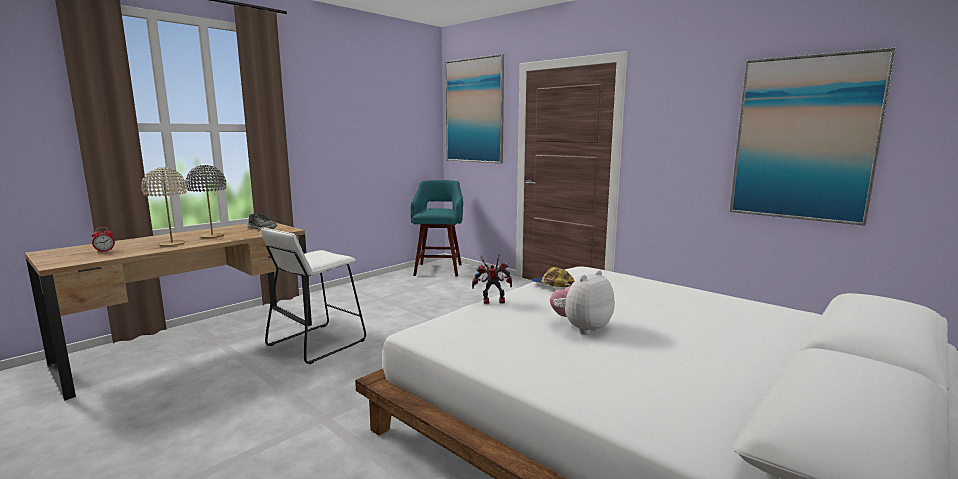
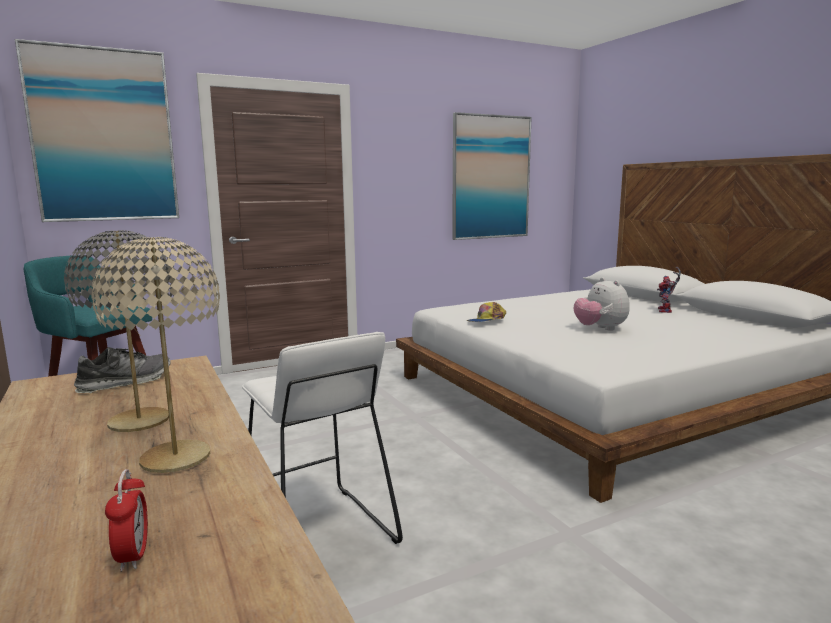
camera: 70 degrees left, 0 degrees up
toy robot [472,253,512,304] -> toy robot moved to [657,267,681,313]

